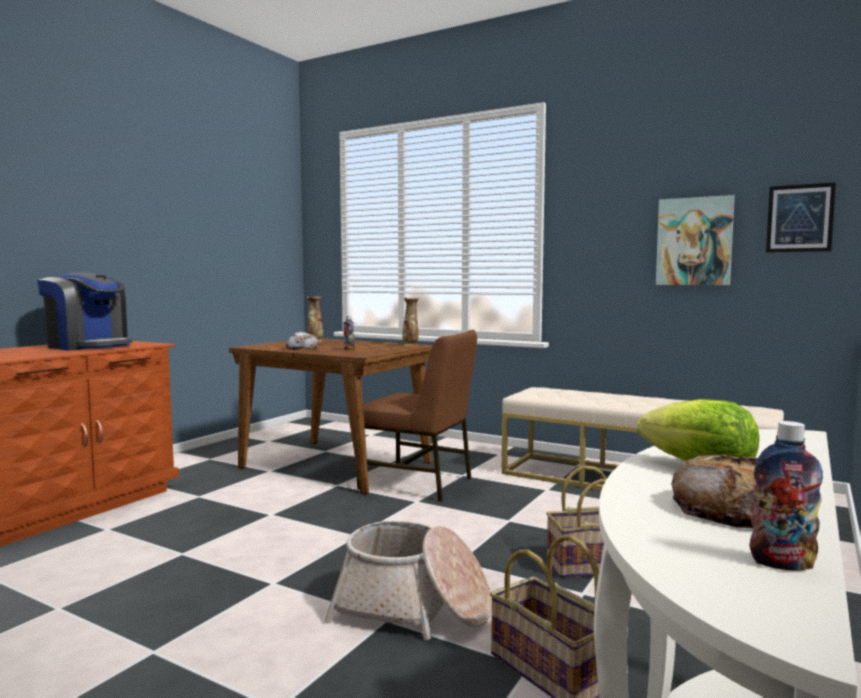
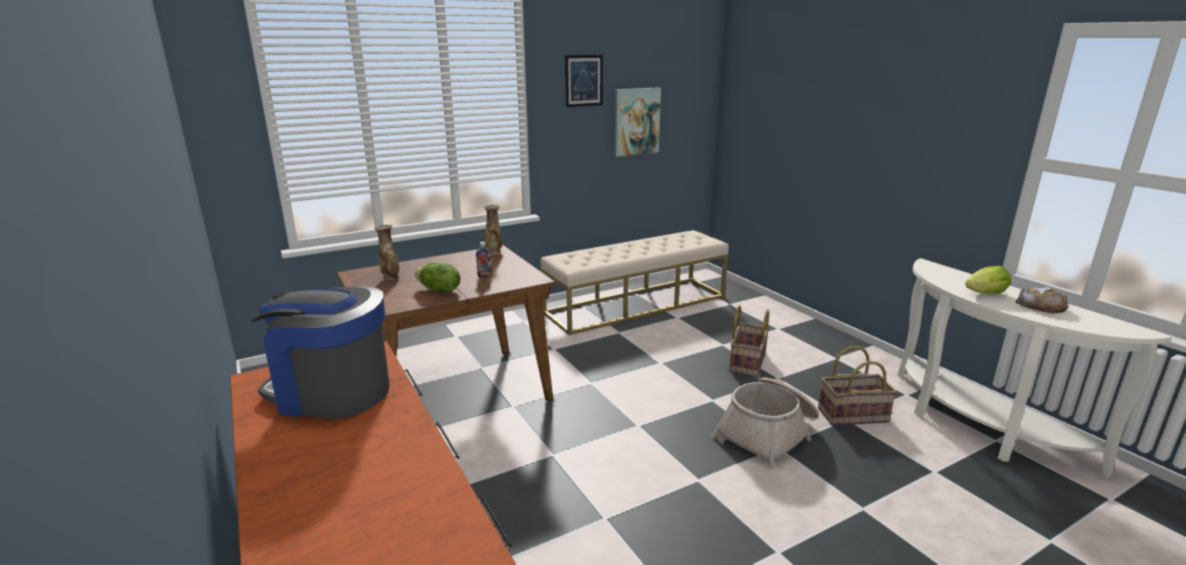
camera: 60 degrees left, 15 degrees up
coffee machine [37,272,133,351] -> coffee machine turned 135 degrees counterclockwise [251,286,390,419]
bread [286,332,319,350] -> lettuce [415,262,460,292]
brown chair [357,330,477,502] -> none
bottle [750,421,823,571] -> none
picture [766,182,836,252] -> picture moved to [565,55,603,107]

